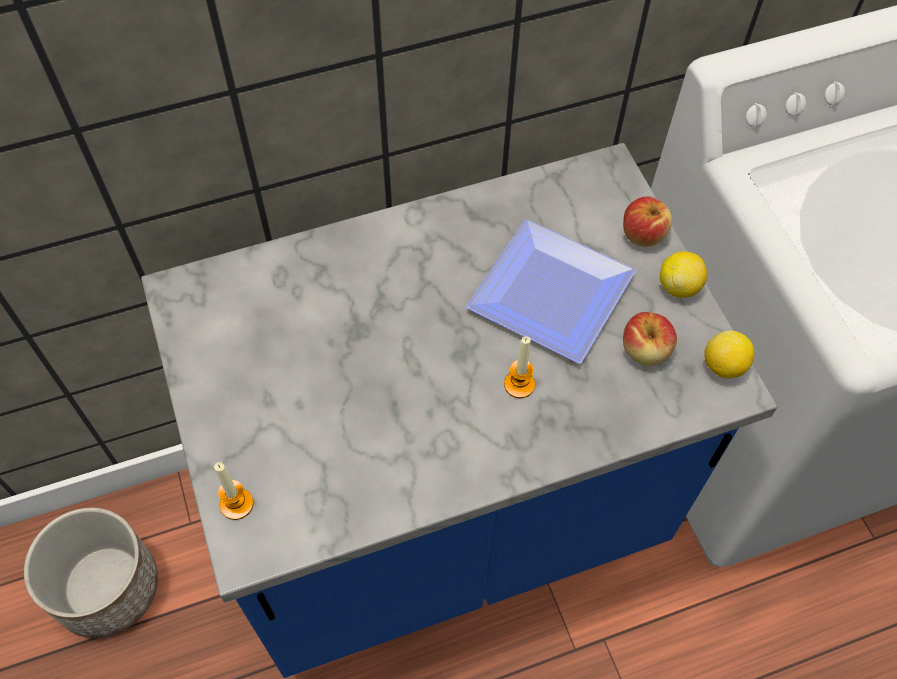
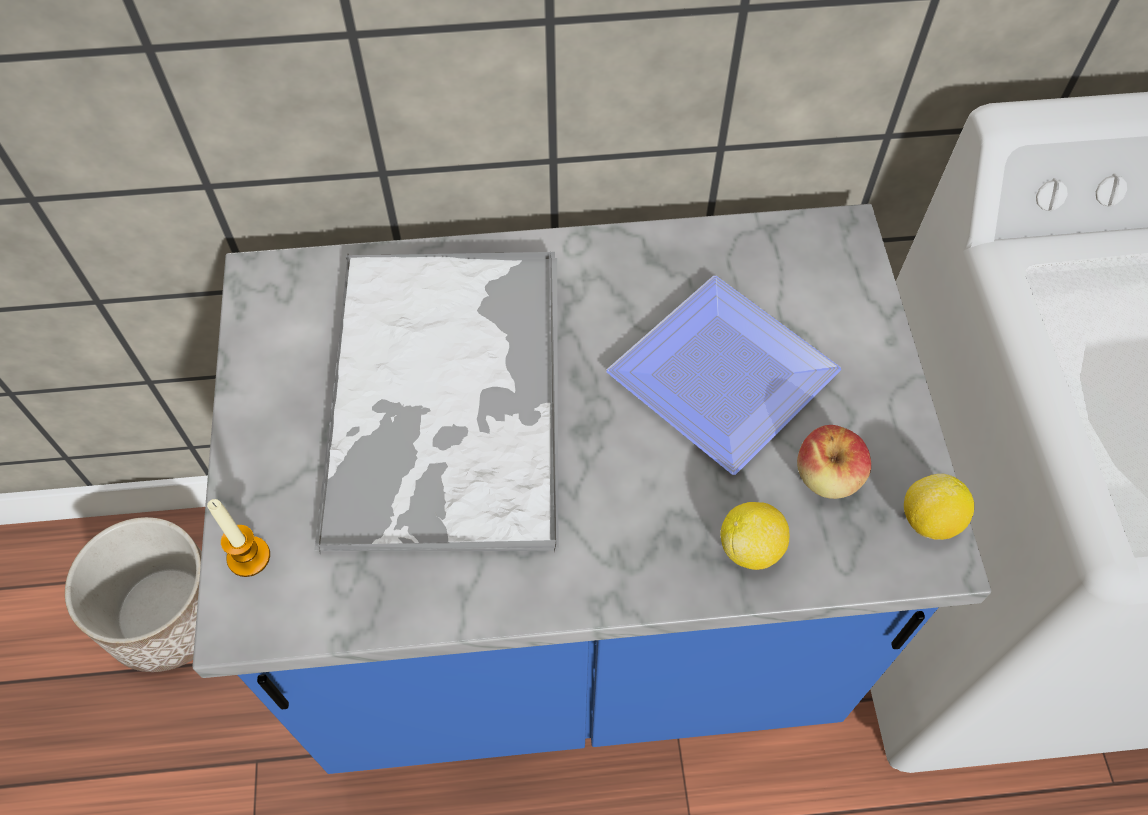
camera: 15 degrees right, 0 degrees up
candle [504,336,535,398] -> none
apple [623,197,672,247] -> none
lemon [660,251,707,298] -> lemon moved to [720,502,789,570]
none -> tray [314,251,558,553]

